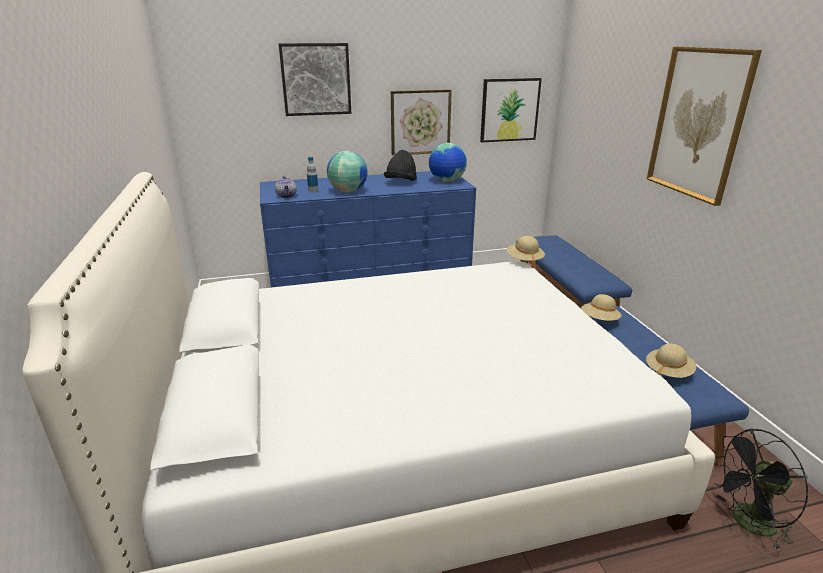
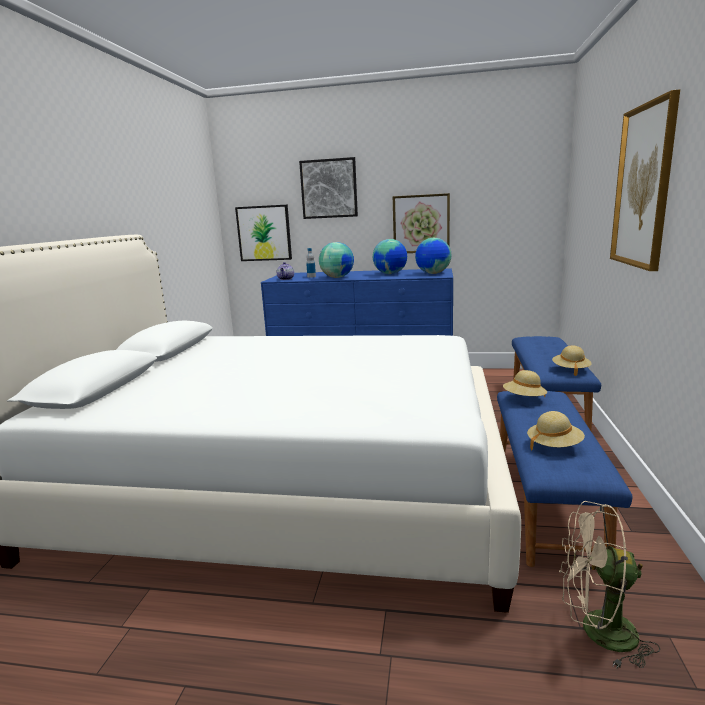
camera: 25 degrees right, 10 degrees down
black hat [384,150,417,181] -> globe [373,239,407,274]
picture [480,78,542,142] -> picture moved to [235,205,292,261]
beige hat [507,236,545,268] -> beige hat moved to [552,346,592,376]
black fan [714,429,808,551] -> beige fan [559,501,660,669]

